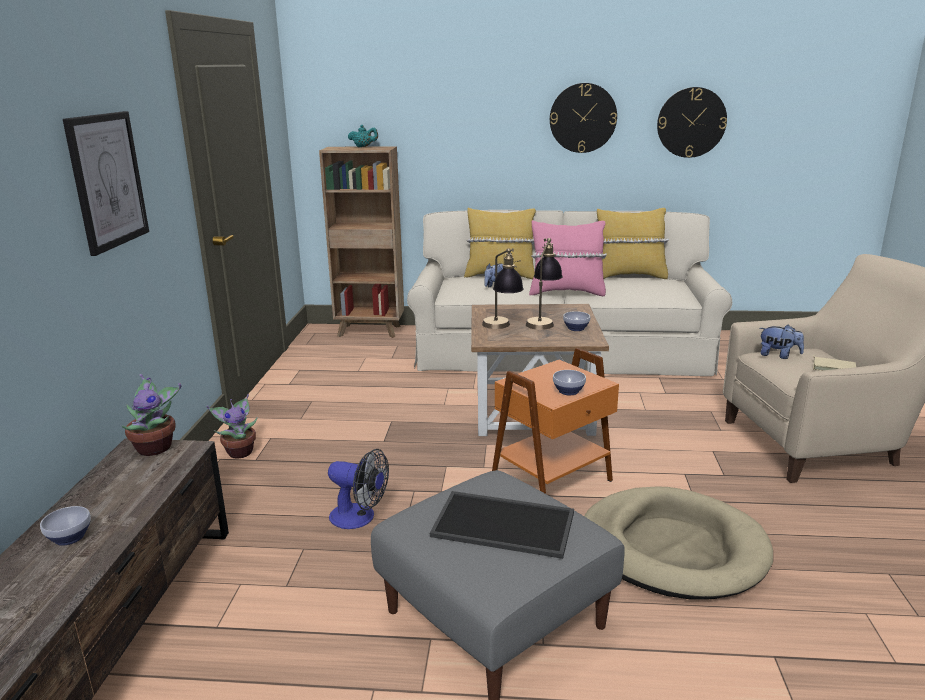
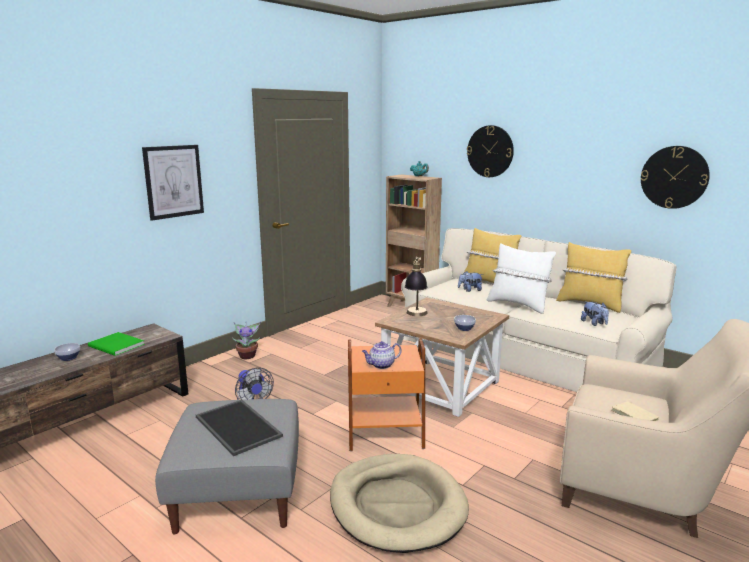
camera: 35 degrees right, 5 degrees down
potted plant [121,374,181,456] -> none
table lamp [526,238,563,330] -> none
pink pillow [529,220,607,296] -> white pillow [486,243,556,314]
wall clock [550,83,617,153] -> wall clock moved to [467,125,514,177]
bowl [553,370,586,395] -> teapot [362,341,402,369]
plush toy [760,325,804,359] -> plush toy moved to [581,301,609,326]
none -> green book [88,332,145,356]

